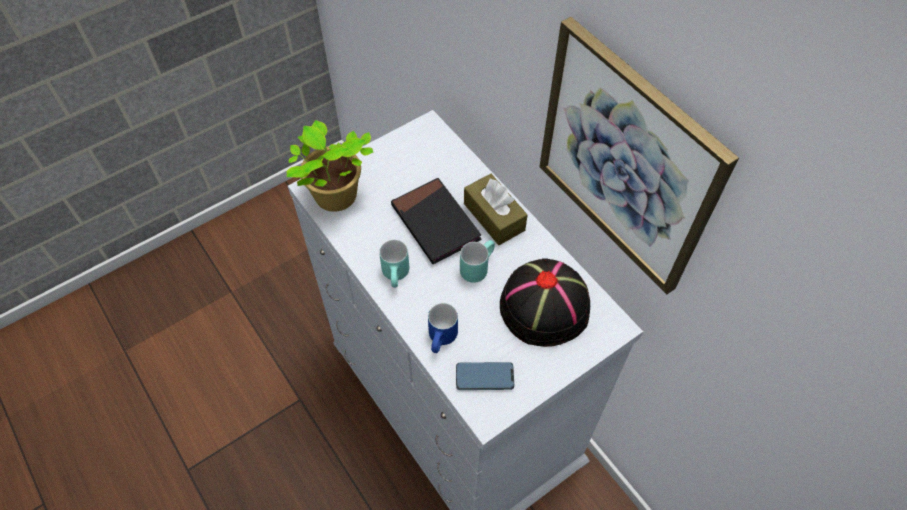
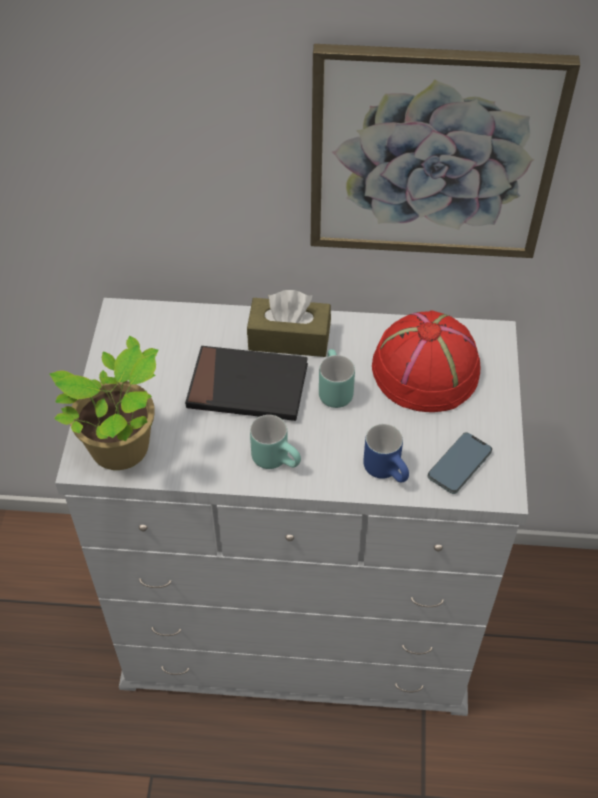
camera: 50 degrees left, 5 degrees down
black hat [500,258,590,347] -> red hat [372,310,480,412]

